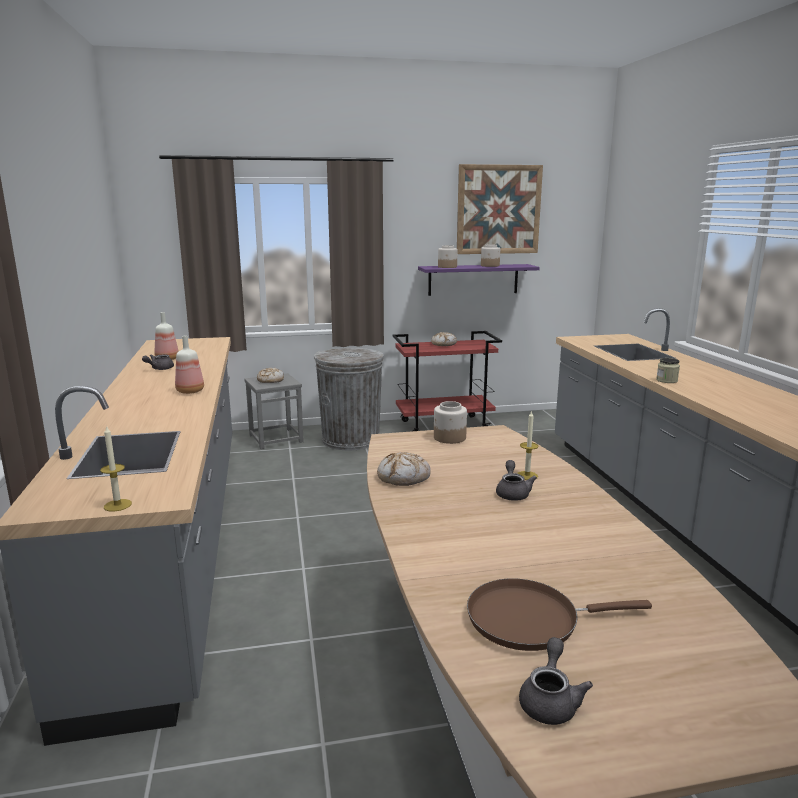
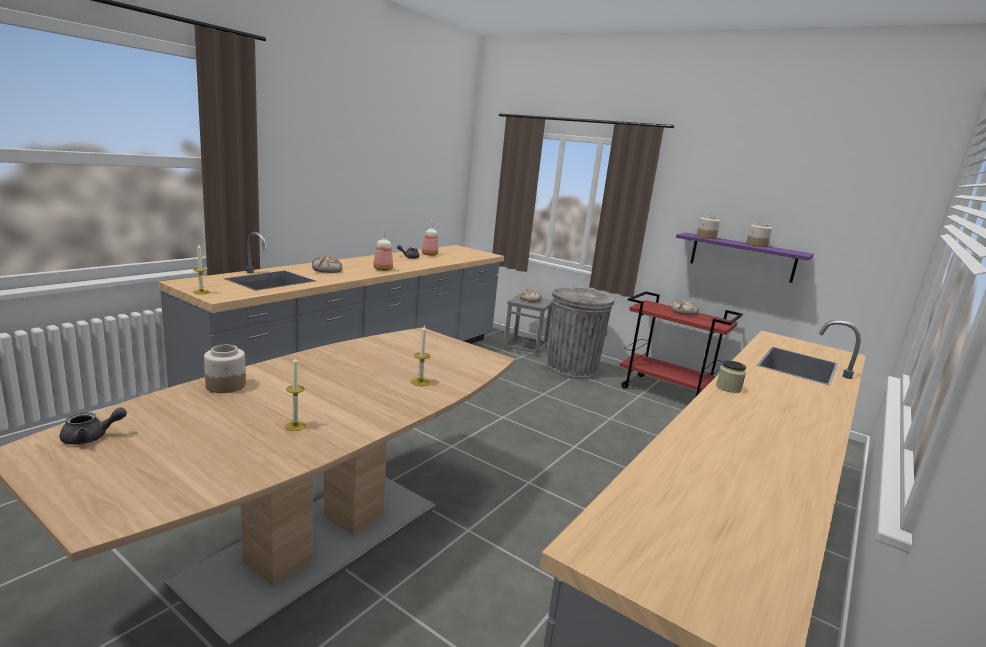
camera: 45 degrees right, 0 degrees up
bread [377,452,431,486] -> bread moved to [312,256,342,273]
jar [434,401,467,444] -> jar moved to [204,345,246,393]
picture [457,164,543,254] -> none
brown frying pan [467,579,652,651] -> none
grey teapot [496,460,537,501] -> none
none -> candle [285,357,306,431]

